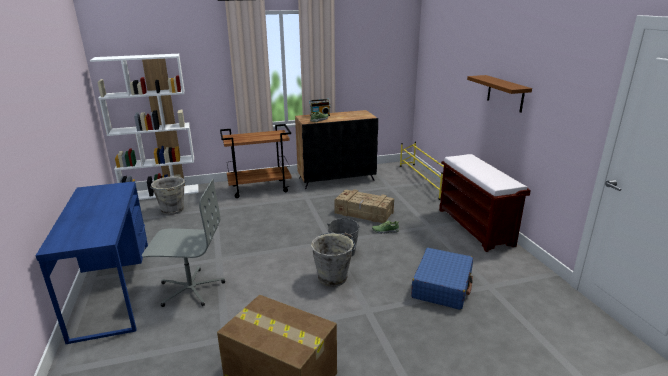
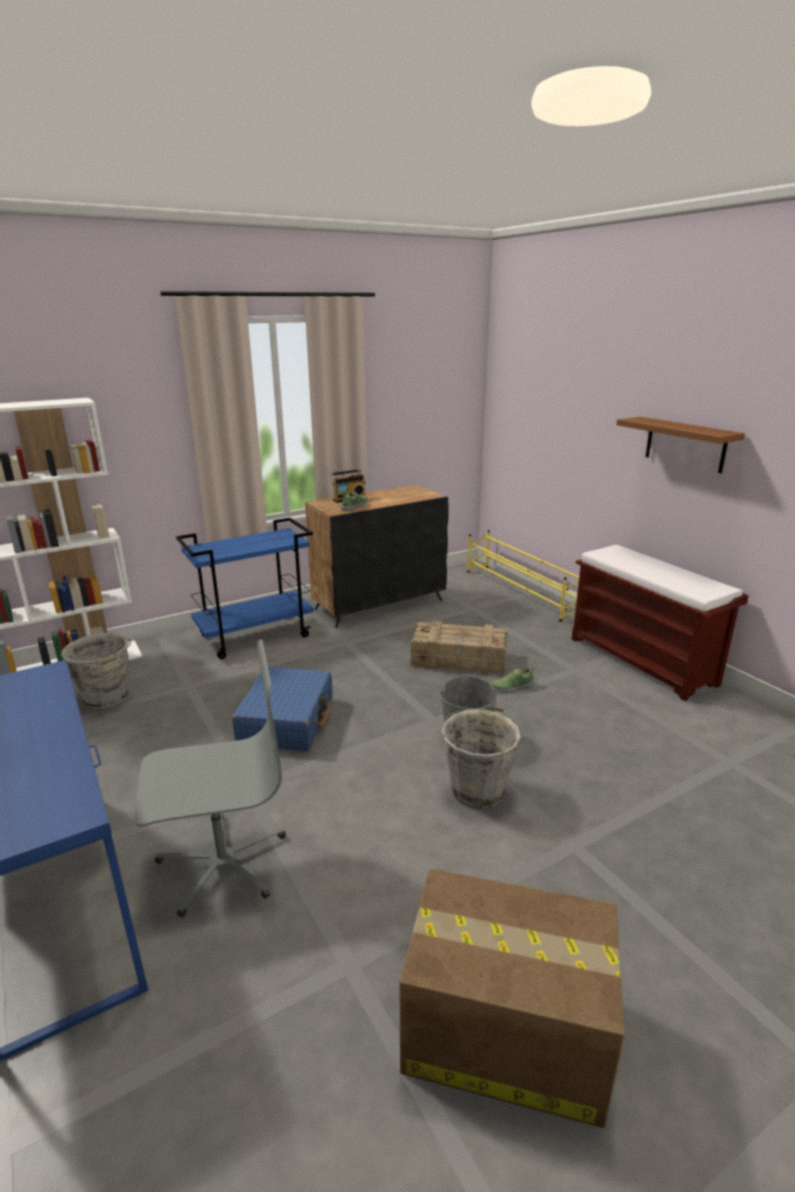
camera: 15 degrees left, 0 degrees up
brown cart [220,124,292,198] -> blue cart [176,518,314,659]
blue suitcase [411,248,473,310] -> blue suitcase moved to [232,667,332,751]

